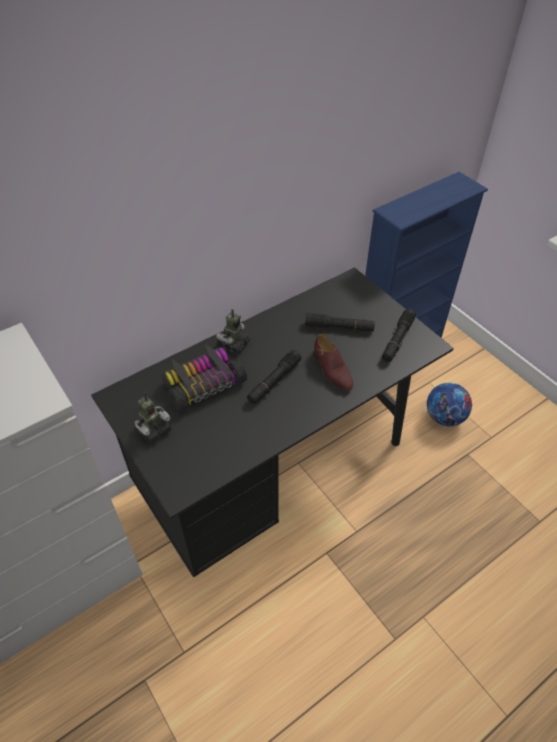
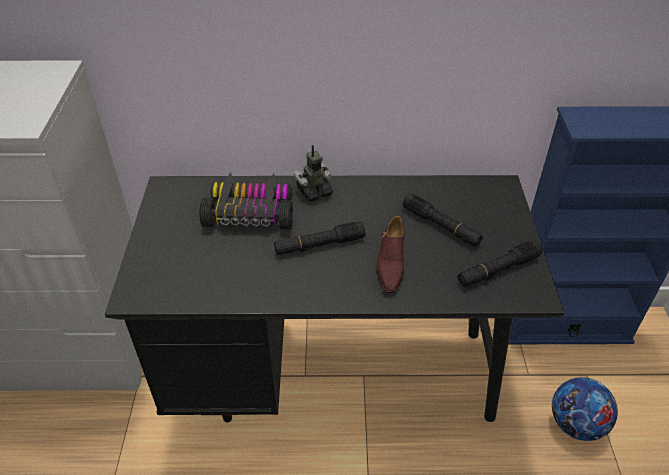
camera: 35 degrees right, 5 degrees down
toy robot [134,392,171,443] -> none

